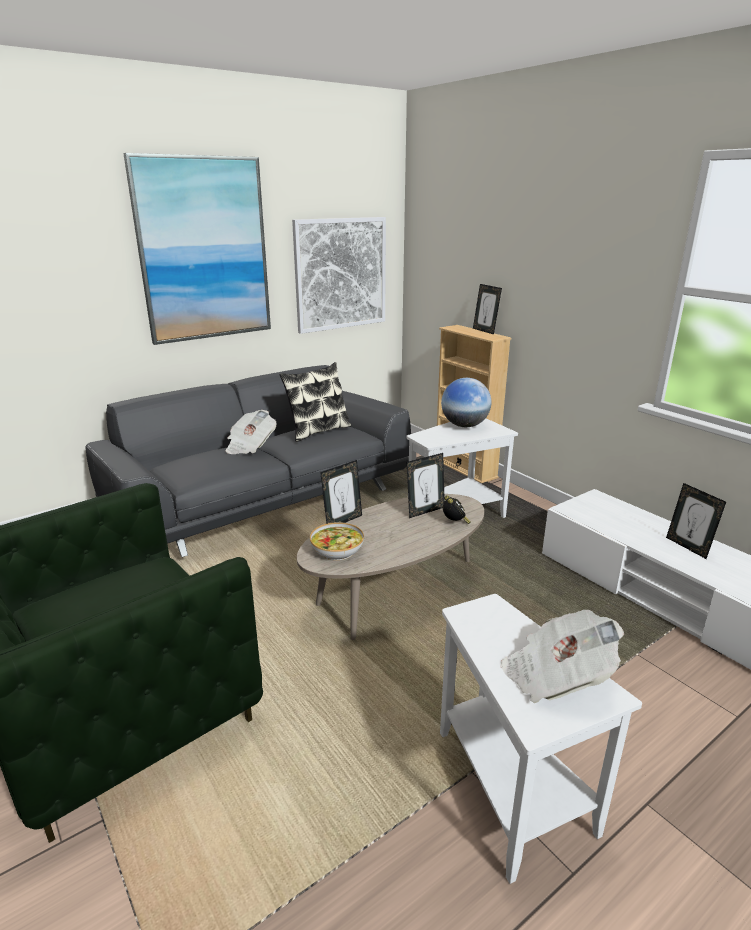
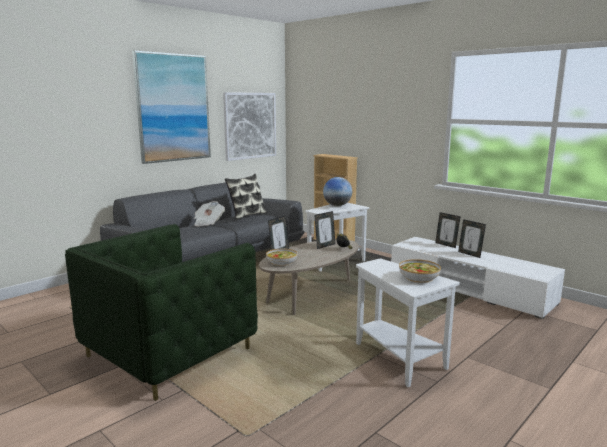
camera: 10 degrees left, 10 degrees down
picture frame [473,284,502,335] -> picture frame moved to [435,212,461,248]
newspaper [500,610,624,703] -> bowl [399,259,441,283]

